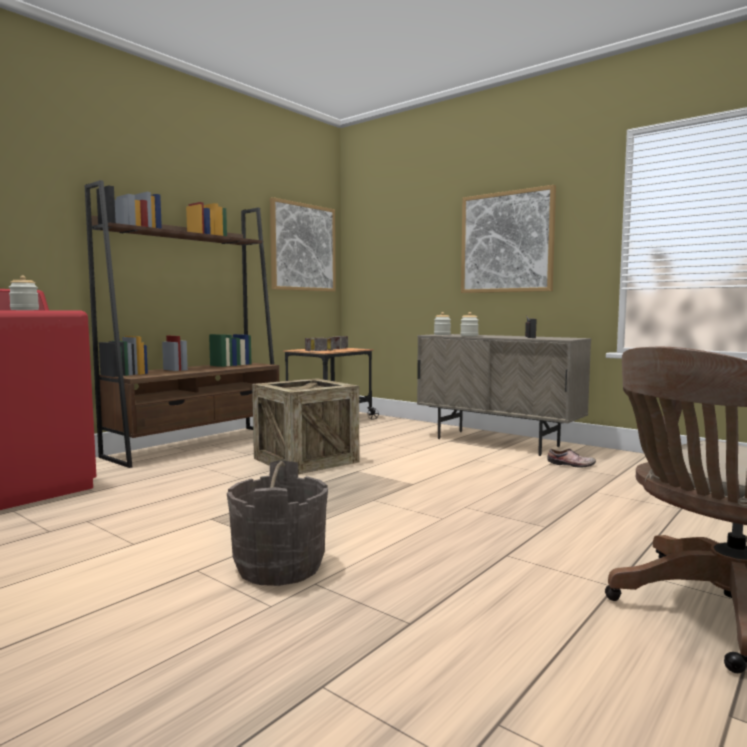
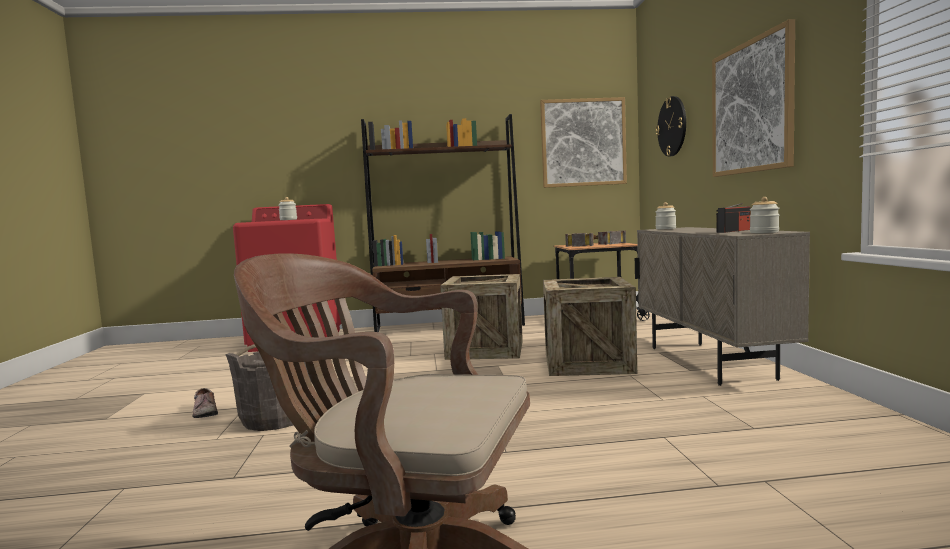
camera: 45 degrees right, 0 degrees up
jar [461,312,479,336] -> jar moved to [750,197,779,233]
shoe [547,449,596,467] -> shoe moved to [193,388,218,418]
none -> crate [543,277,637,376]
none -> wall clock [656,96,686,156]

